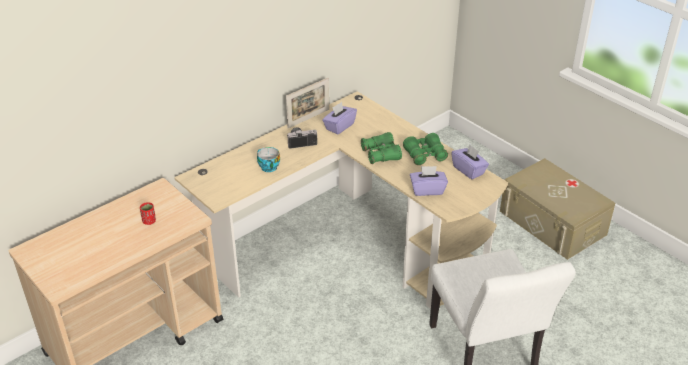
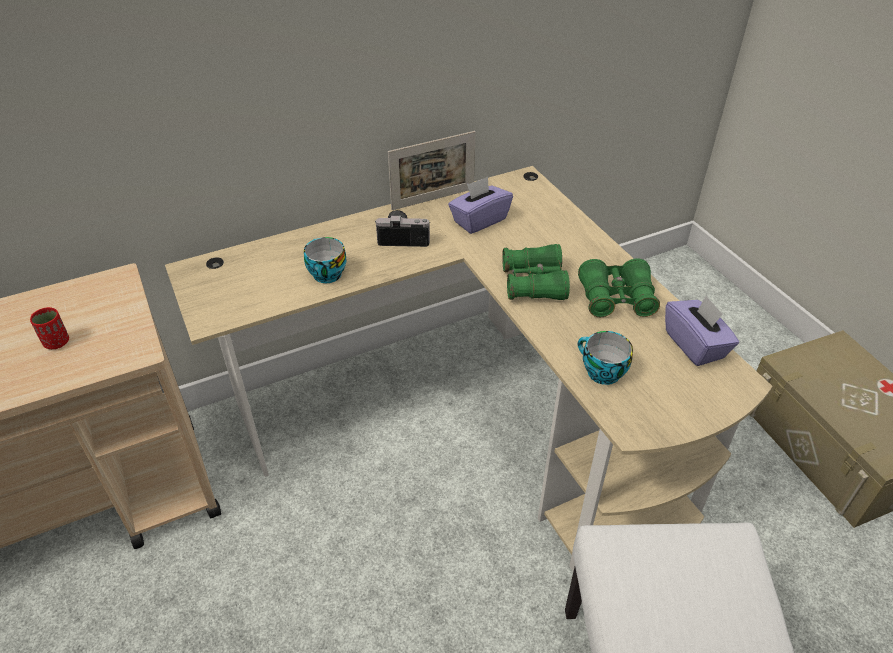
camera: 15 degrees right, 5 degrees up
purple tissue box [410,166,448,196] -> cup [578,331,633,385]

